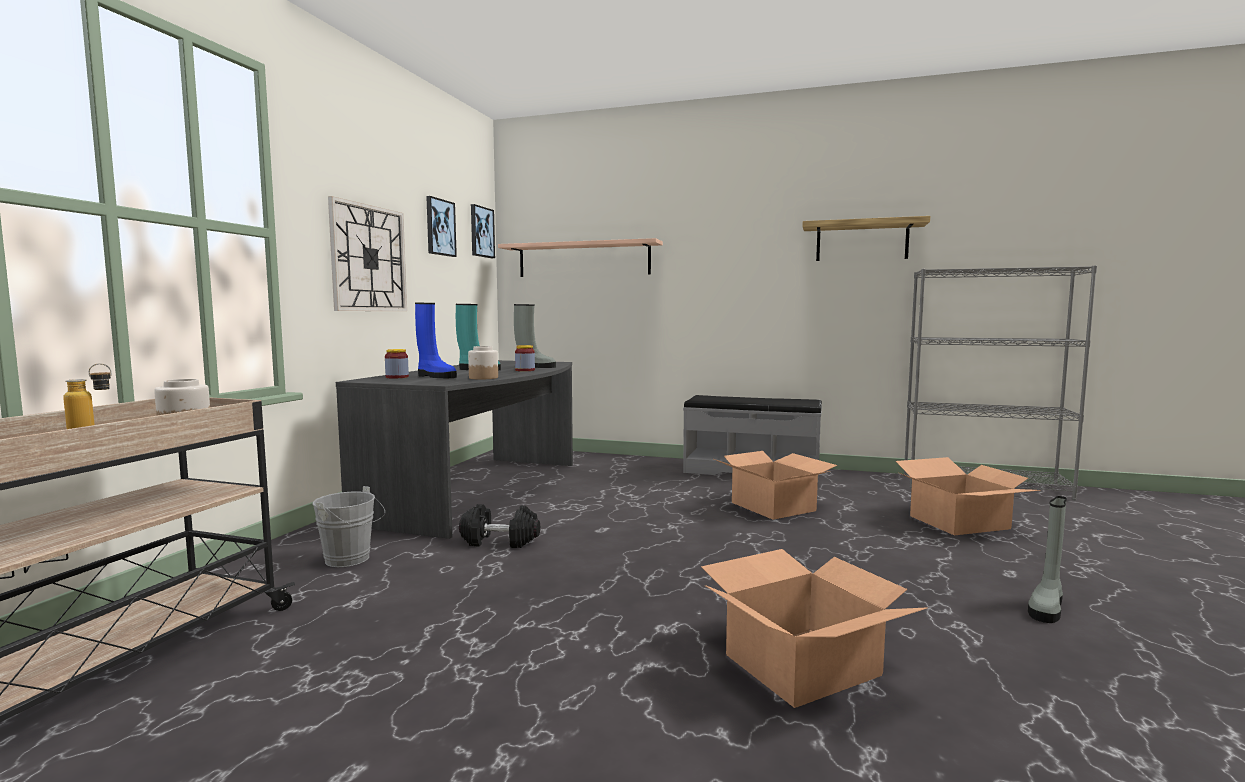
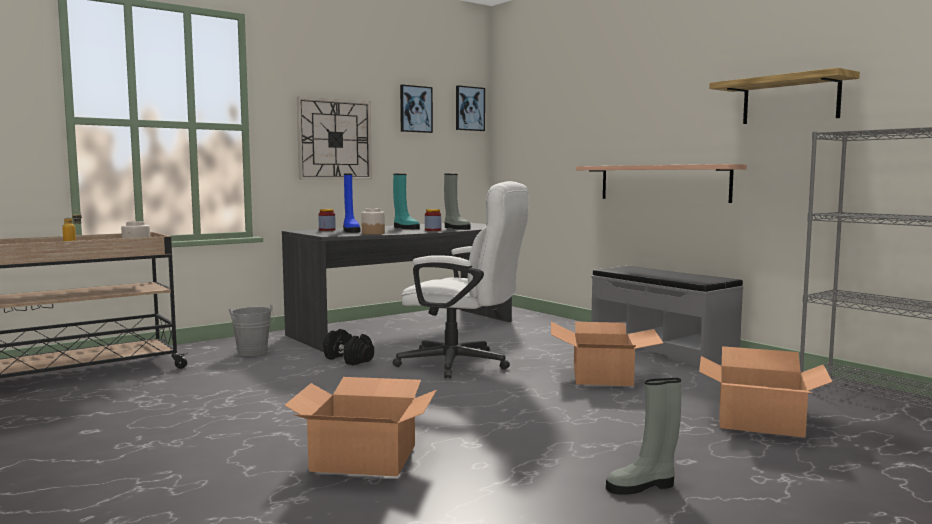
camera: 35 degrees right, 0 degrees up
shelf [498,238,663,277] -> shelf moved to [576,164,747,203]
none -> white office chair [393,181,529,379]

